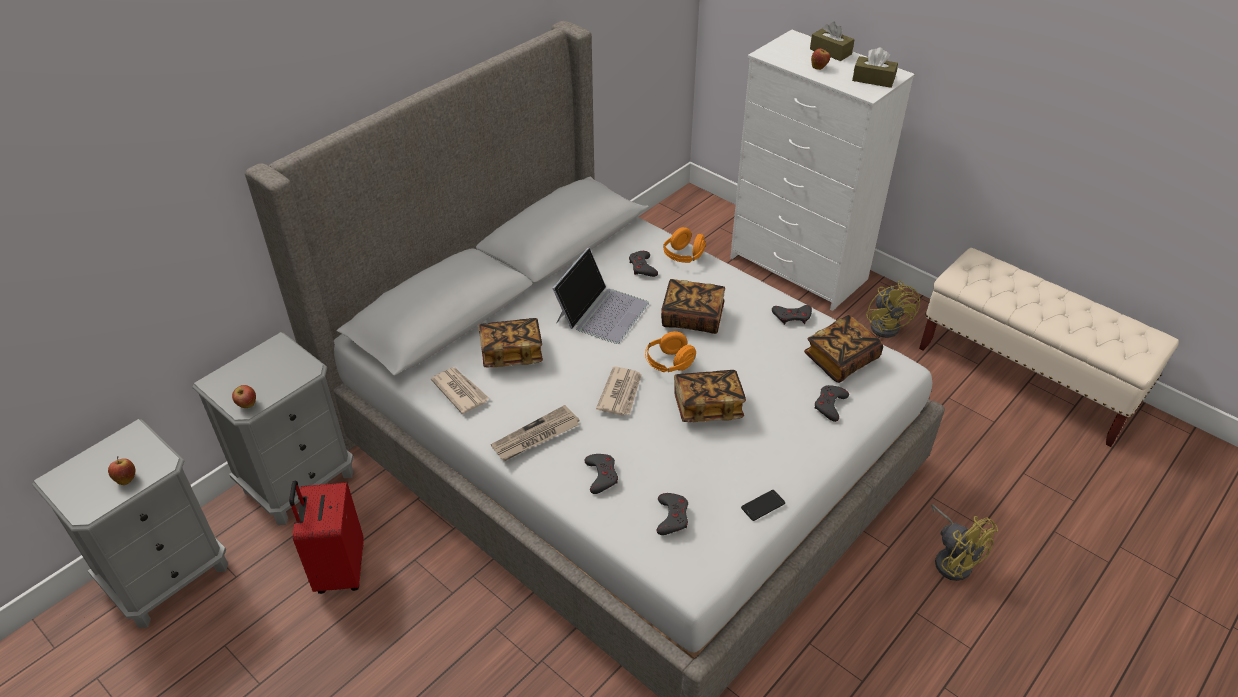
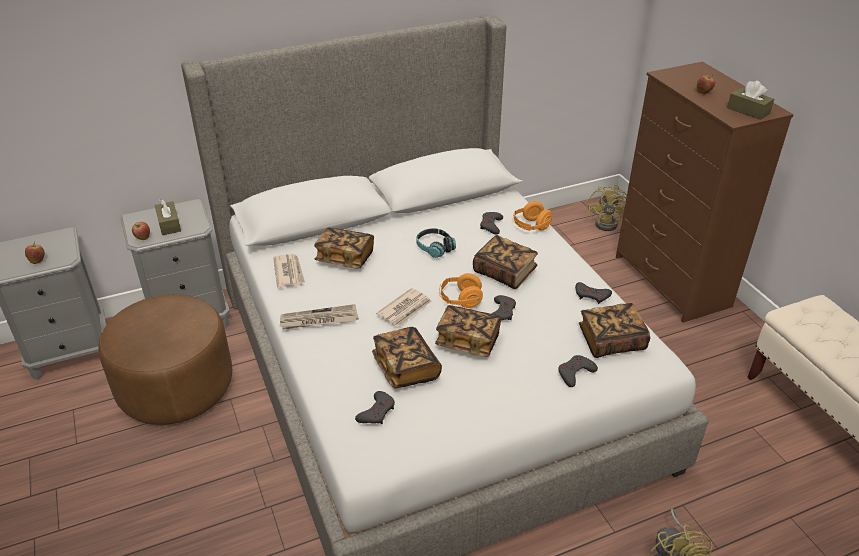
camera: 25 degrees right, 5 degrees down
red suitcase [289,481,364,594] -> brown ottoman [98,294,232,425]
laptop [552,247,649,344] -> headphones [416,228,456,258]
grey game controller [585,454,618,494] -> grey game controller moved to [491,295,516,320]
white dresser [730,30,915,311] -> brown dresser [616,62,794,323]
phone [741,490,785,521] -> none
brown tissue box [810,22,855,61] -> brown tissue box moved to [155,199,181,235]
yellow fan [866,281,920,338] -> yellow fan moved to [588,185,627,231]
none -> book [372,327,442,388]

